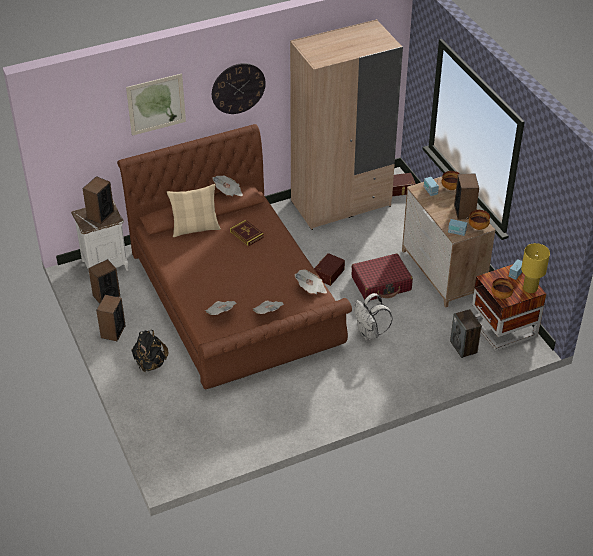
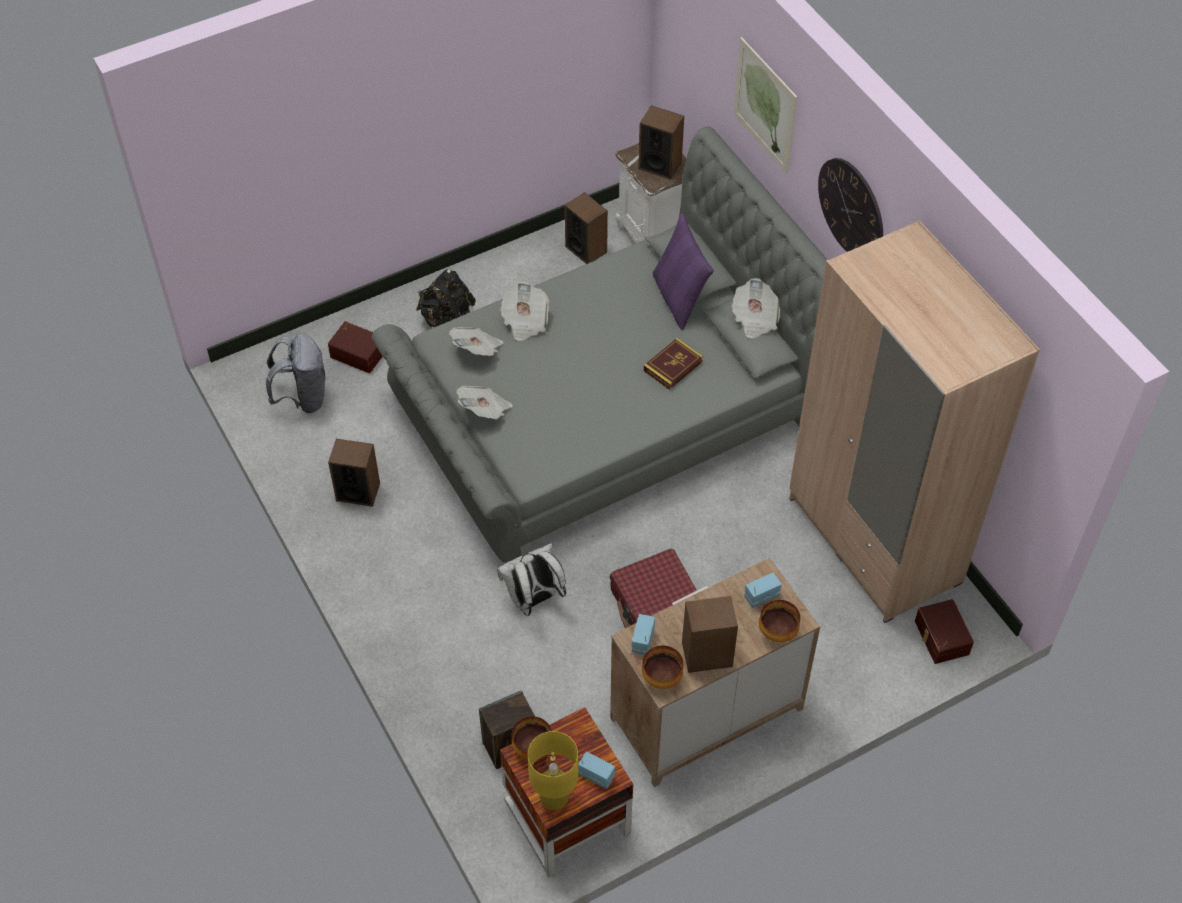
camera: 85 degrees right, 10 degrees up
speaker [96,295,126,341] -> speaker moved to [328,439,380,507]
brown bed [117,124,352,389] -> grey bed [371,126,828,563]
beige pillow [167,184,221,237] -> purple pillow [653,213,714,330]
newspaper [295,269,327,294] -> newspaper moved to [500,282,549,341]
brown storage box [314,253,345,286] -> brown storage box moved to [328,321,383,373]
none -> grey backpack [266,333,325,413]

